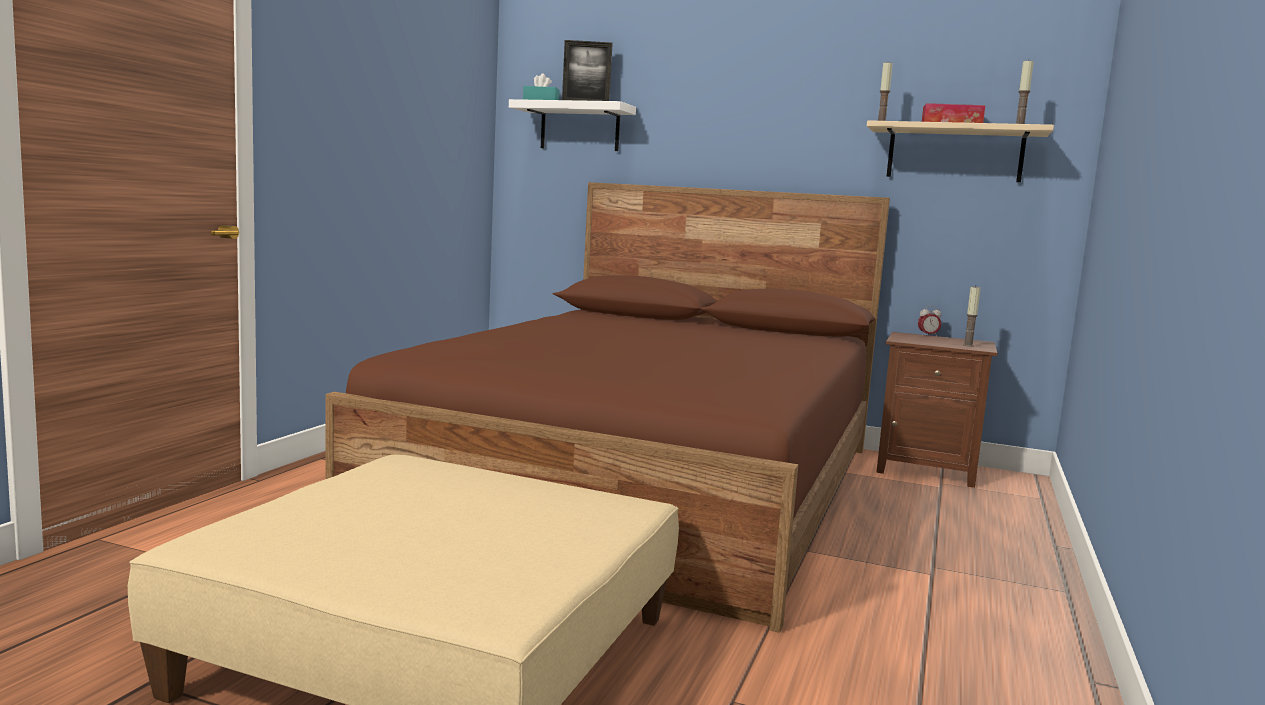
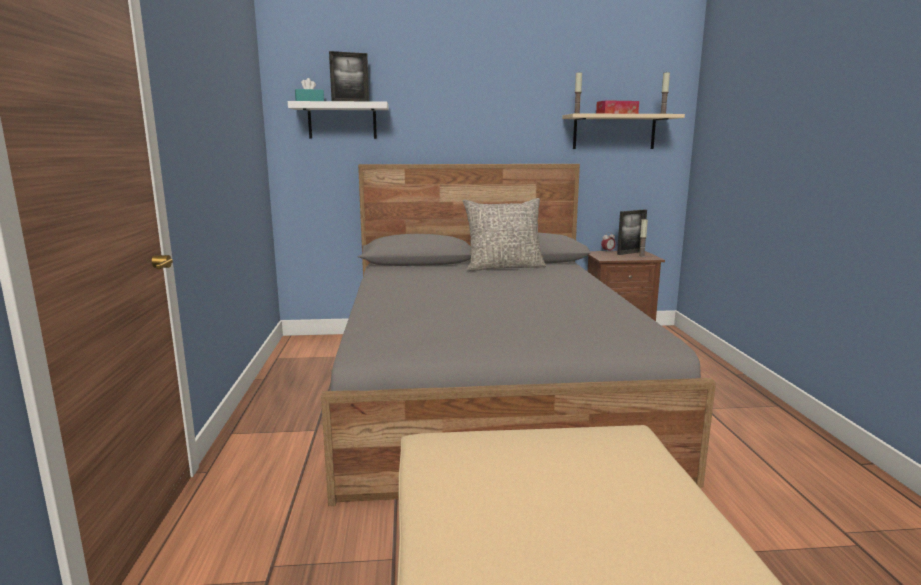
camera: 25 degrees left, 5 degrees up
brown bed [325,182,890,633] -> grey bed [321,164,716,506]
none -> grey pillow [463,198,546,271]
none -> picture frame [617,209,647,255]

